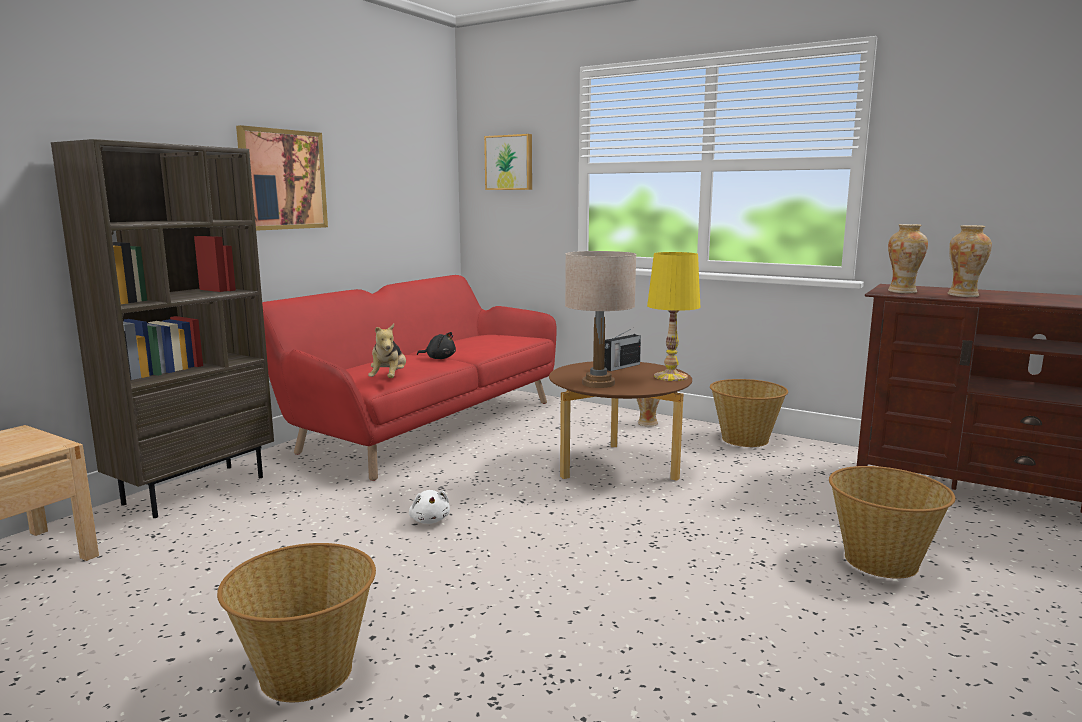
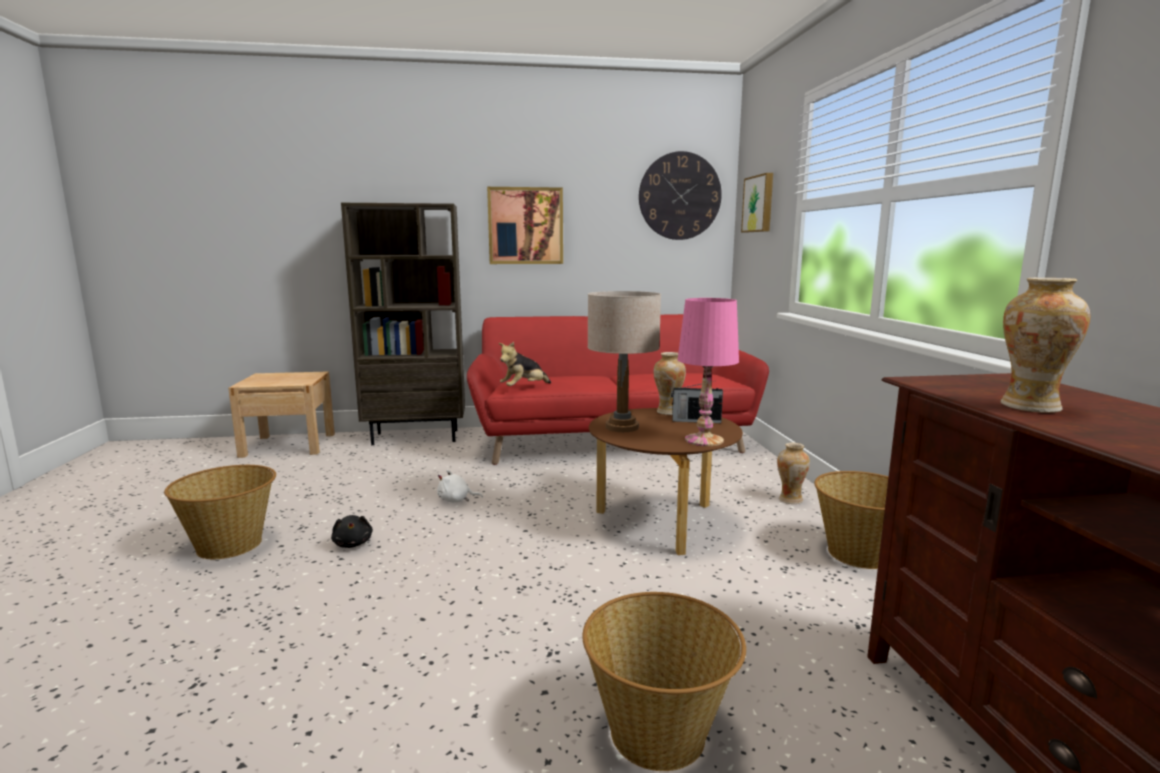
camera: 50 degrees right, 0 degrees up
white plush toy [409,490,450,524] -> white plush toy turned 60 degrees clockwise [437,470,483,503]
black plush toy [417,332,456,359] -> black plush toy moved to [331,515,373,548]
yellow table lamp [647,252,700,381] -> pink table lamp [678,298,739,446]
vase [888,224,928,293] -> vase moved to [653,352,686,415]
none -> wall clock [639,151,722,240]

